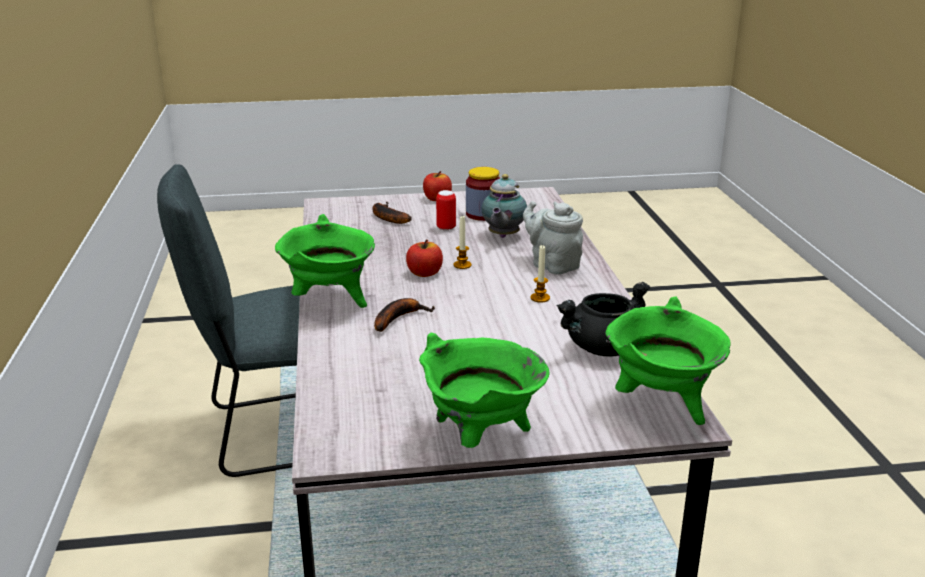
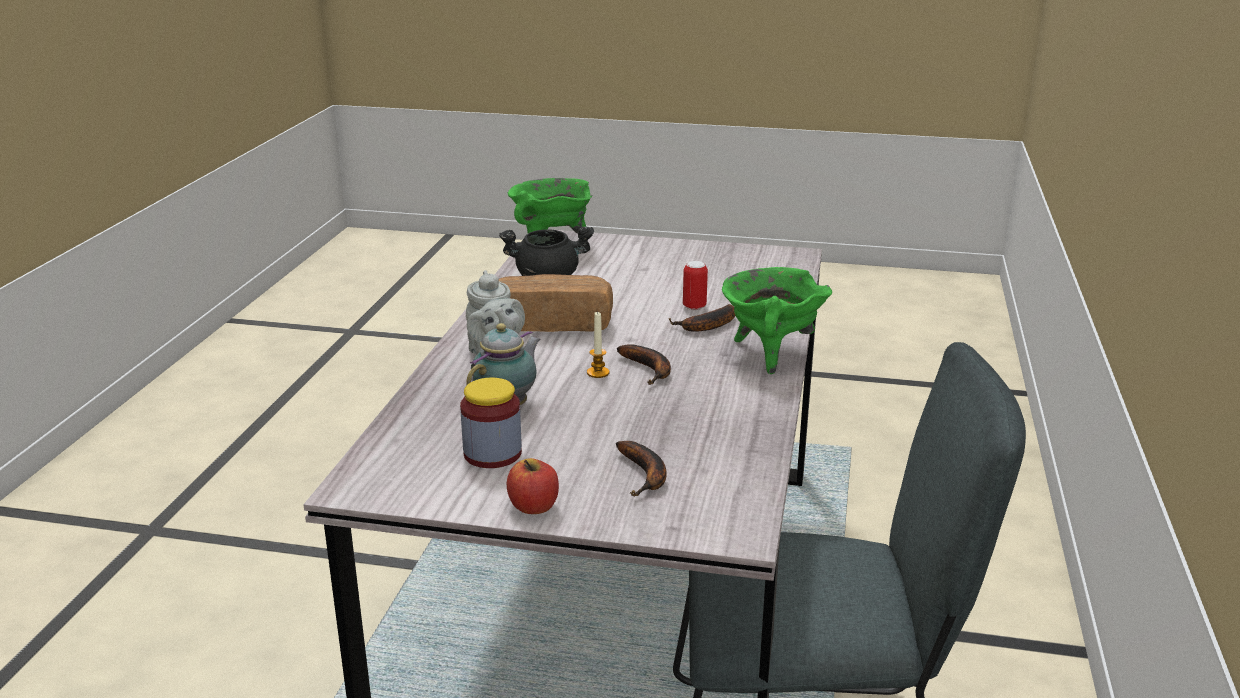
camera: 160 degrees left, 0 degrees up
apple [406,239,443,277] -> banana [617,344,671,385]
green cooking pot [419,333,549,448] -> none
can [436,190,456,231] -> can moved to [683,261,708,310]
candle [530,244,550,303] -> bread [499,274,613,332]

